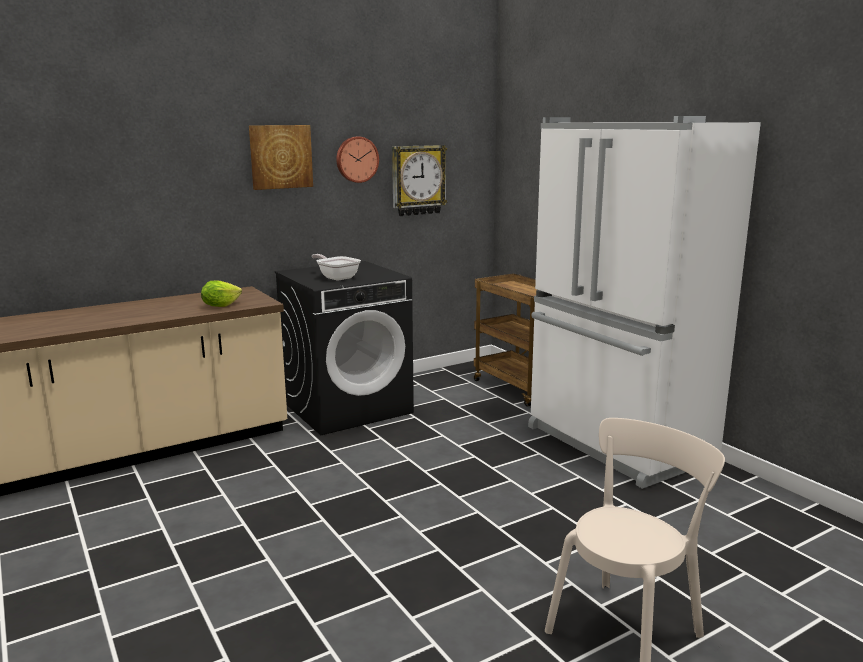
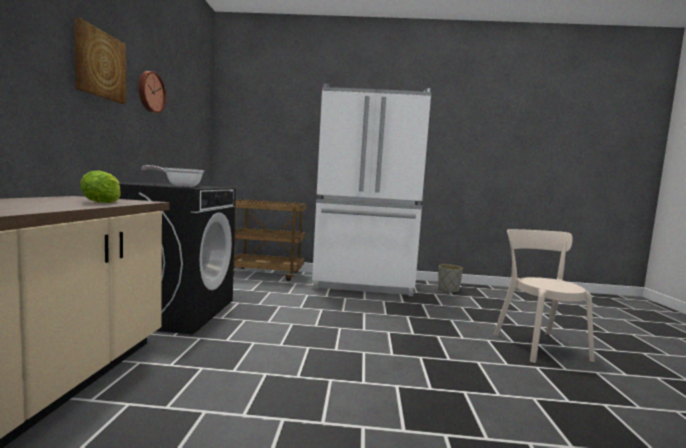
camera: 55 degrees left, 10 degrees down
wall clock [392,145,447,216] -> none
none -> grey planter [438,264,463,293]

